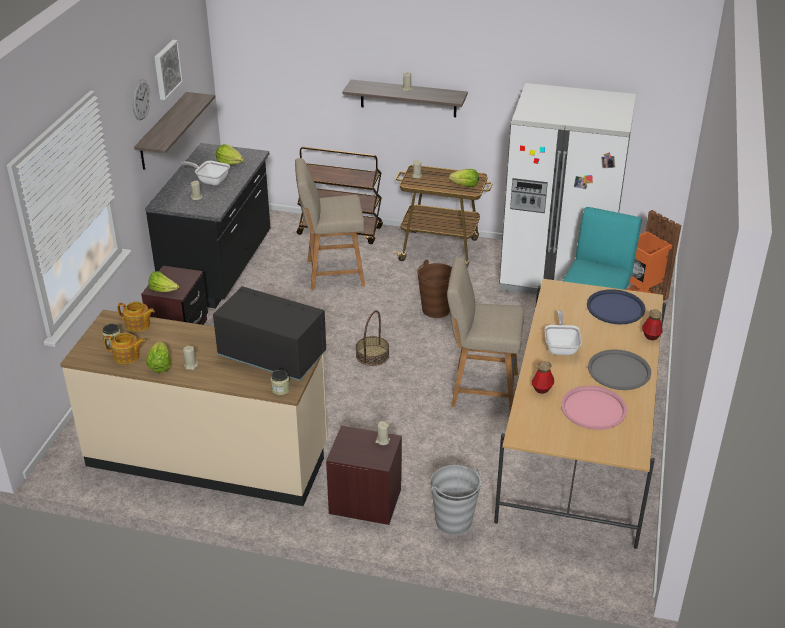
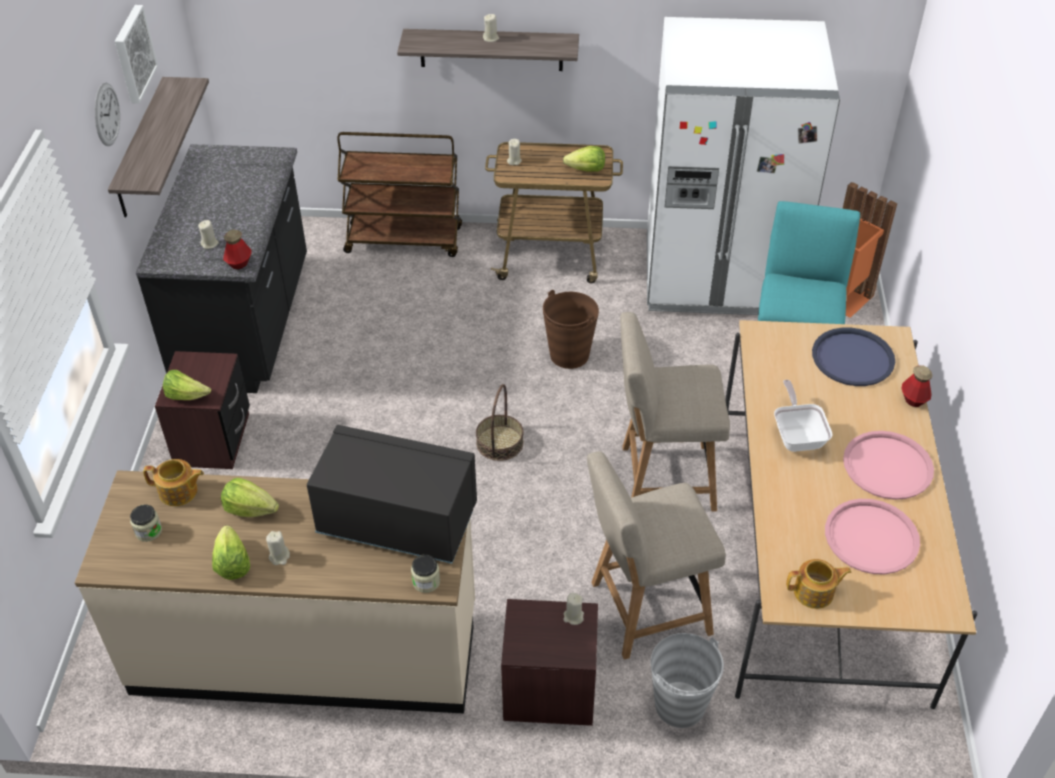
camera: 10 degrees left, 10 degrees up
teapot [104,333,145,364] -> teapot moved to [786,559,851,609]
frying pan [181,161,230,186] -> none
lettuce [216,144,244,165] -> lettuce moved to [221,478,279,517]
beige chair [295,158,365,290] -> beige chair moved to [587,451,726,660]
bottle [532,361,554,394] -> bottle moved to [223,229,252,270]
grey tray [588,349,651,390] -> pink tray [843,431,934,500]

